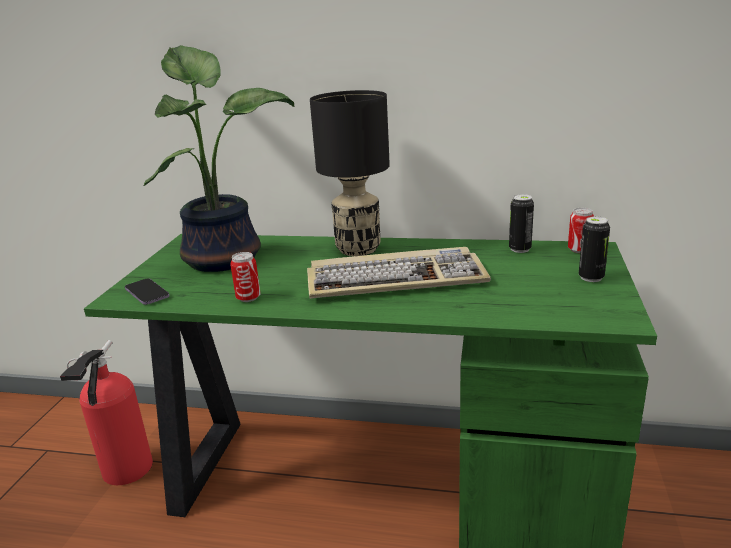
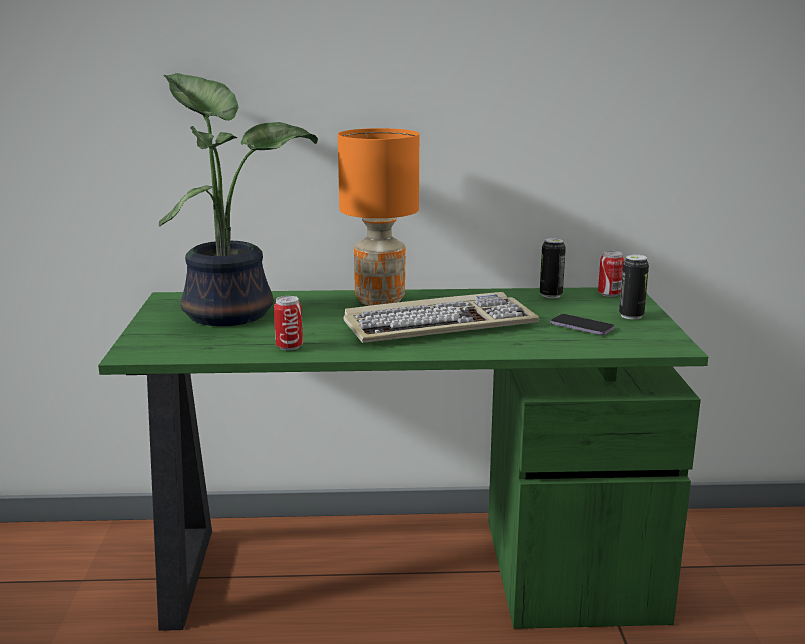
camera: 15 degrees left, 5 degrees down
fire extinguisher [60,340,153,485] -> none
phone [125,278,169,305] -> phone moved to [550,314,614,335]
black table lamp [310,90,390,256] -> orange table lamp [338,128,419,306]

